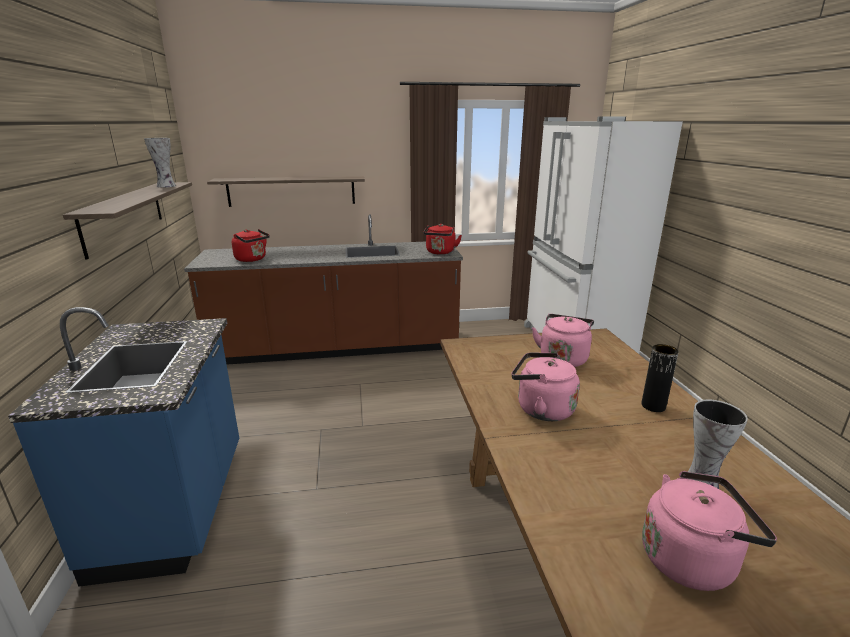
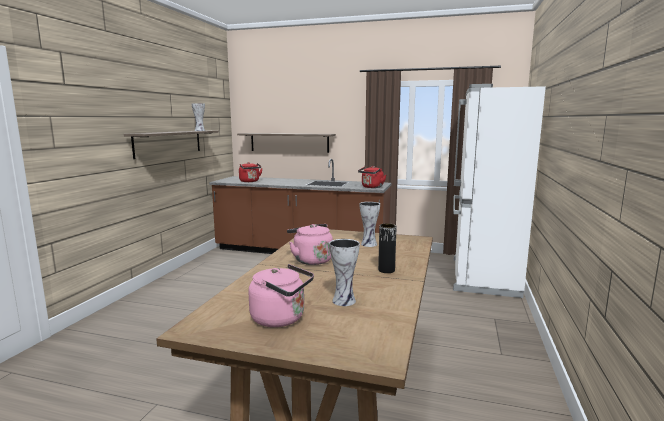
camera: 25 degrees right, 10 degrees down
blue counter [8,307,239,587] -> none
pink kettle [532,314,594,367] -> vase [359,202,380,247]

